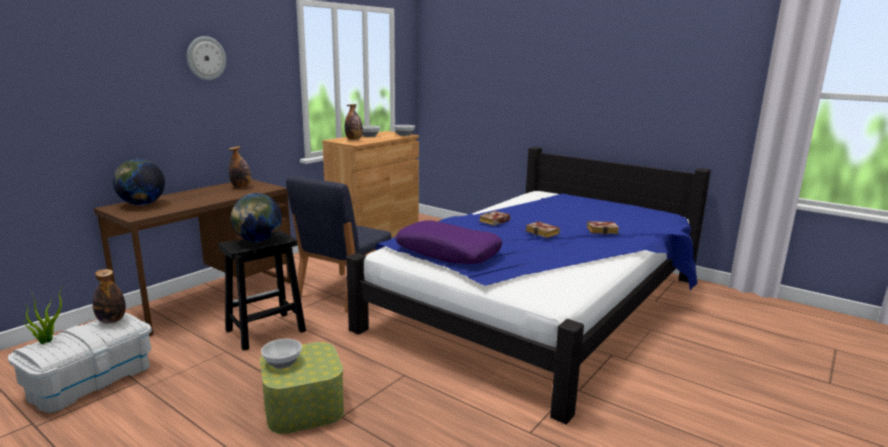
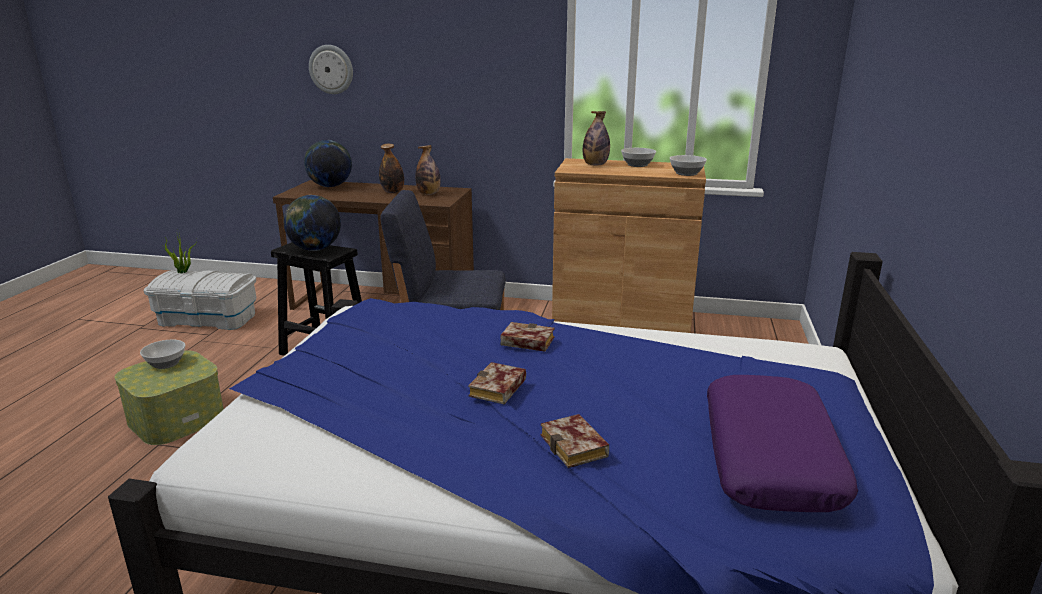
camera: 65 degrees right, 5 degrees up
bottle [92,269,126,324] -> bottle moved to [379,144,404,193]
wall clock [187,36,226,80] -> wall clock moved to [309,45,353,94]
purple pillow [396,221,502,264] -> purple pillow moved to [707,375,858,512]

